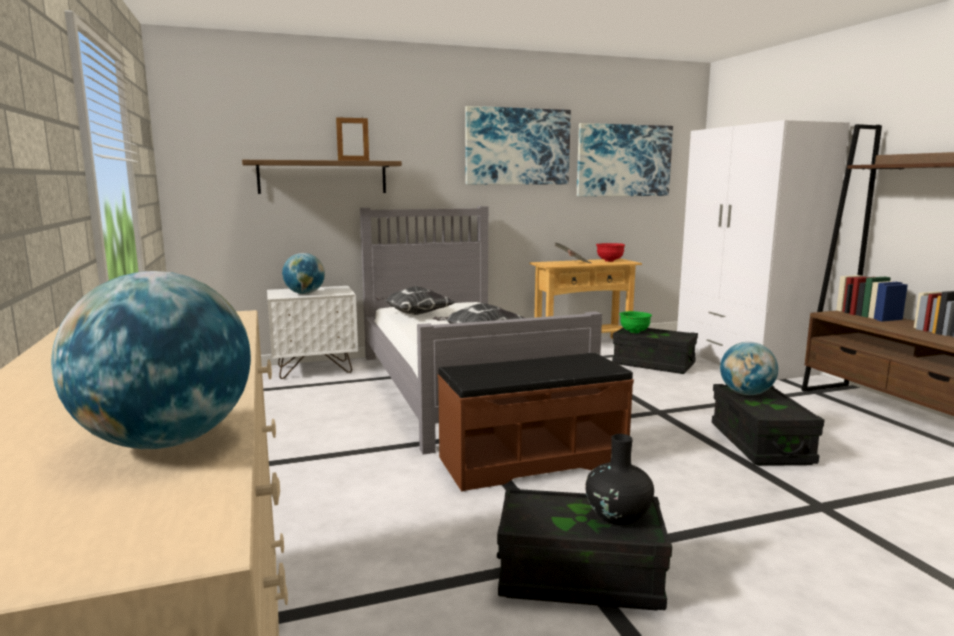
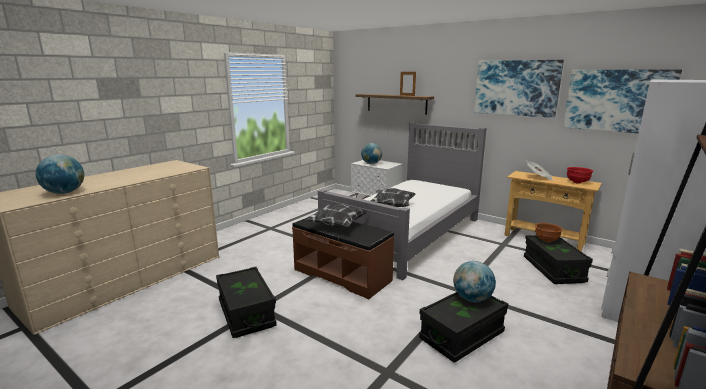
camera: 55 degrees right, 5 degrees up
pillow [375,286,456,315] -> pillow moved to [306,204,367,228]
black vase [585,434,654,525] -> none
green bowl [619,311,652,333] -> brown bowl [535,223,563,242]

